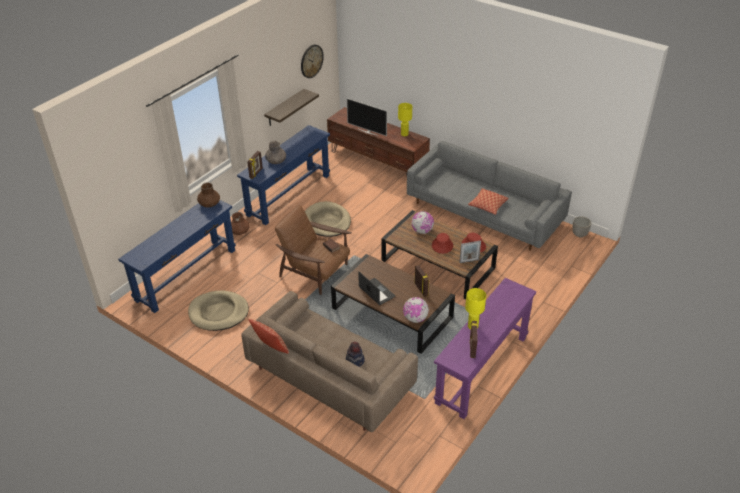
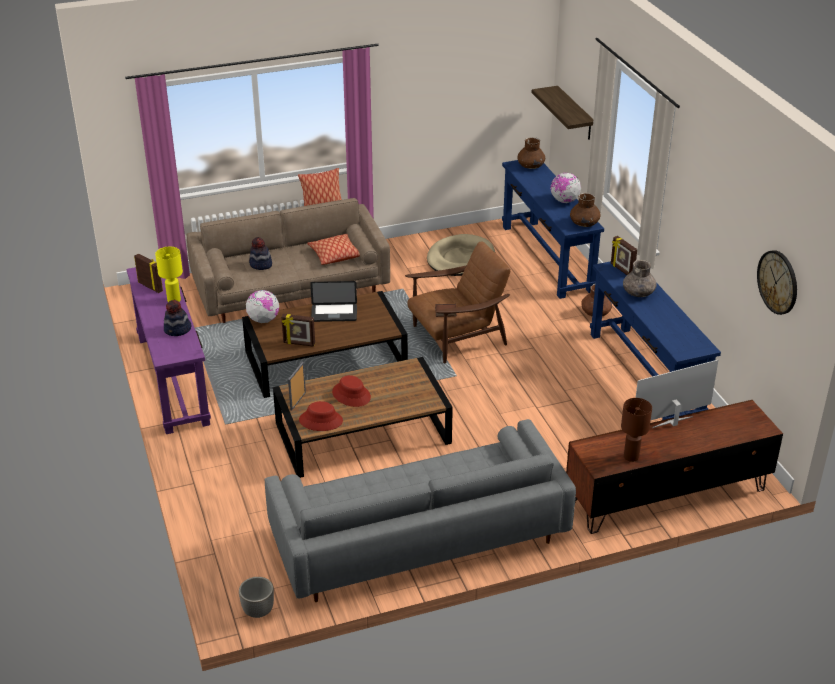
camera: 125 degrees right, 5 degrees down
shelf [264,89,319,126] -> shelf moved to [532,86,594,140]
beige dog bed [305,201,351,237] -> none
yellow table lamp [398,103,412,136] -> brown table lamp [621,398,652,462]
globe [412,211,434,234] -> globe moved to [551,173,581,203]
pillow [468,188,509,215] -> pillow moved to [307,234,360,265]
none -> hat [164,300,191,336]
none -> brown vase [517,137,545,169]

